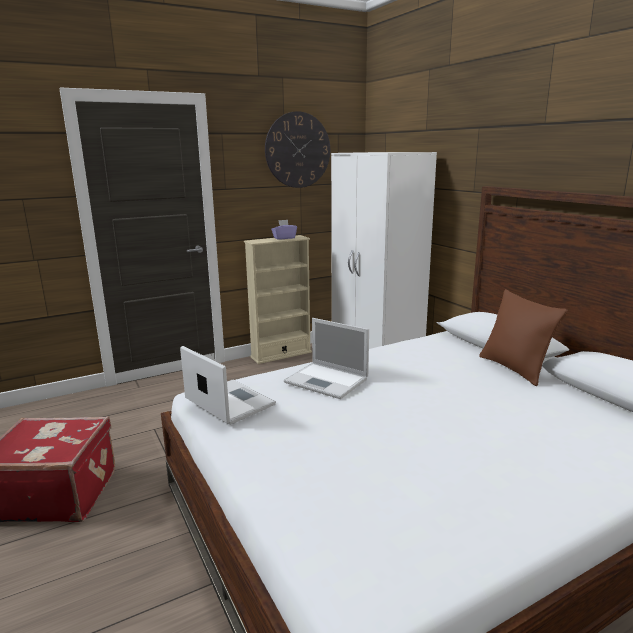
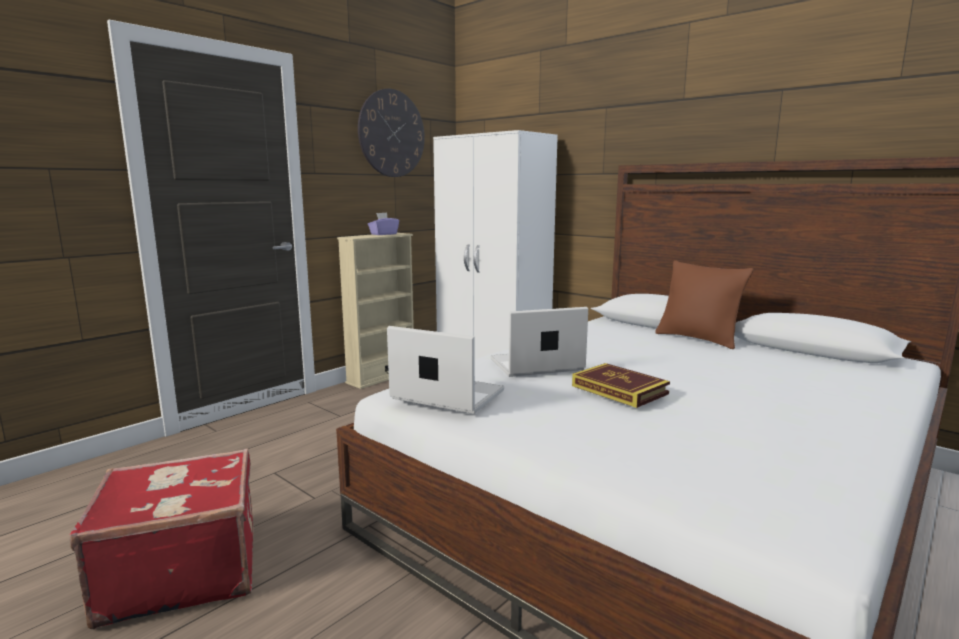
camera: 20 degrees left, 5 degrees down
laptop [284,318,369,399] -> laptop turned 150 degrees clockwise [491,307,588,377]
none -> book [572,363,670,408]

